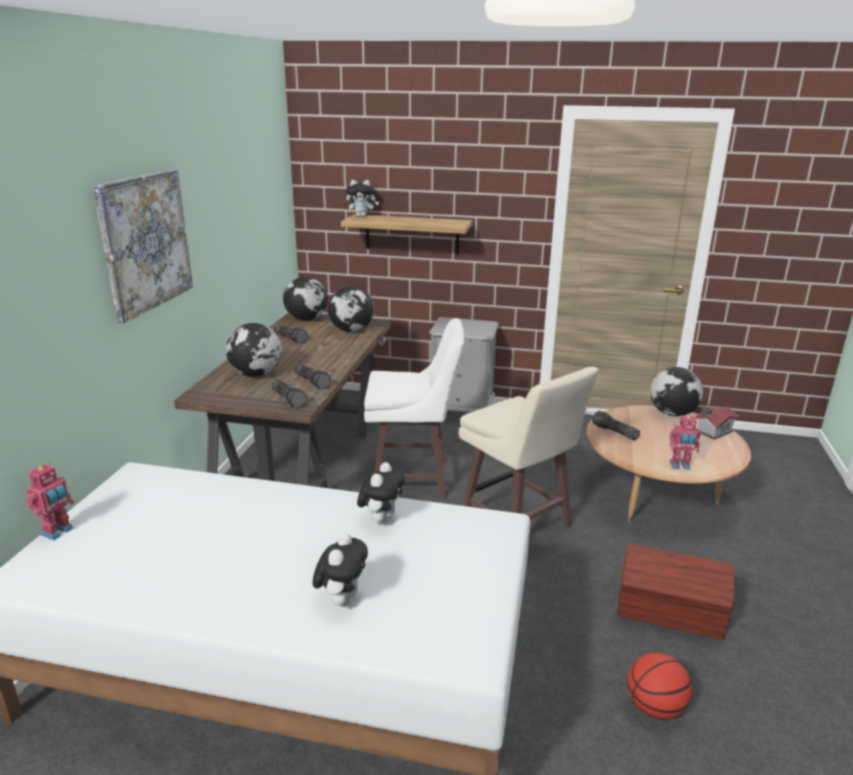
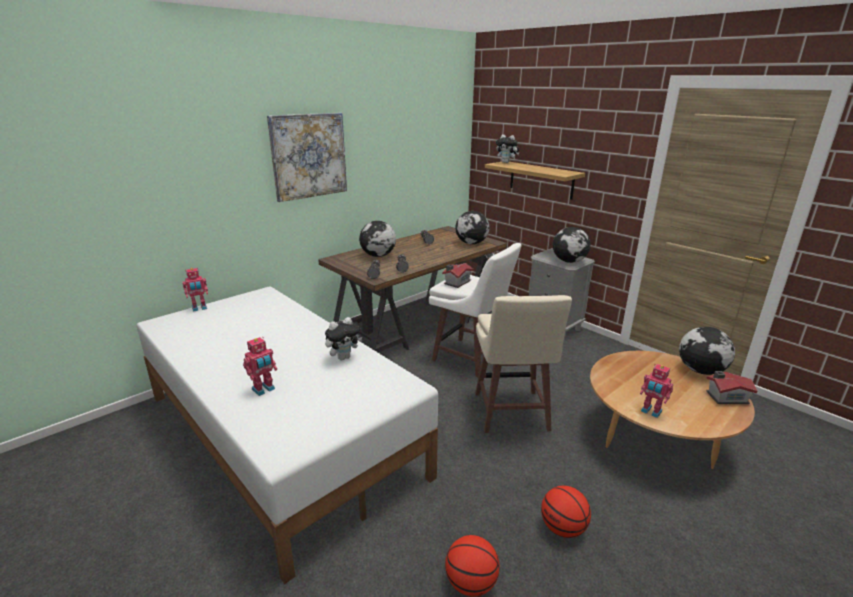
camera: 35 degrees right, 0 degrees up
globe [283,277,328,320] -> globe moved to [553,227,590,263]
plush toy [313,533,368,606] -> toy robot [243,337,277,396]
flashlight [592,410,640,440] -> none
brown storage box [617,543,734,640] -> basketball [541,486,591,538]
none -> toy house [442,263,473,288]

